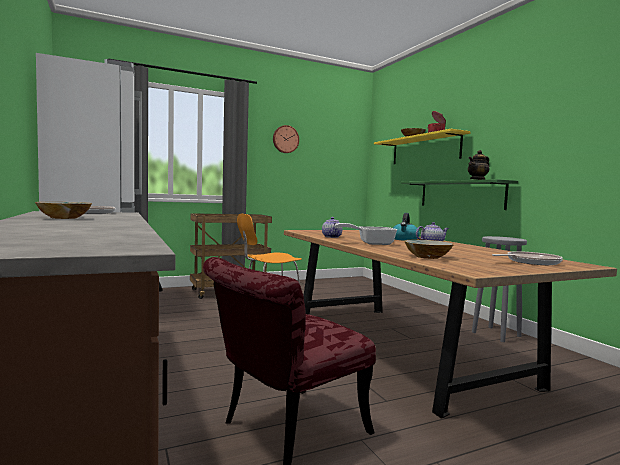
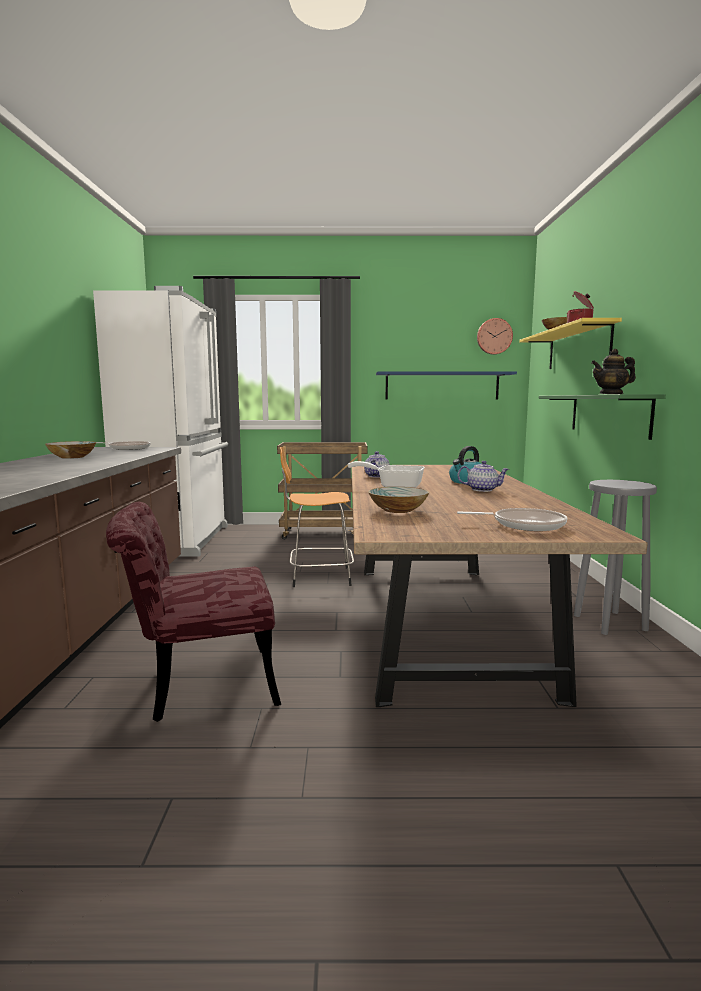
camera: 25 degrees right, 5 degrees up
wall clock [273,125,299,153] -> wall clock moved to [477,318,513,355]
none -> blue shelf [376,371,517,400]

